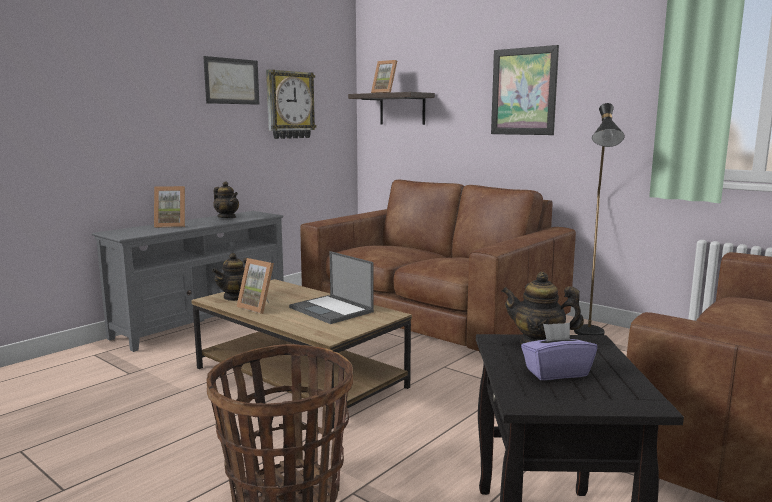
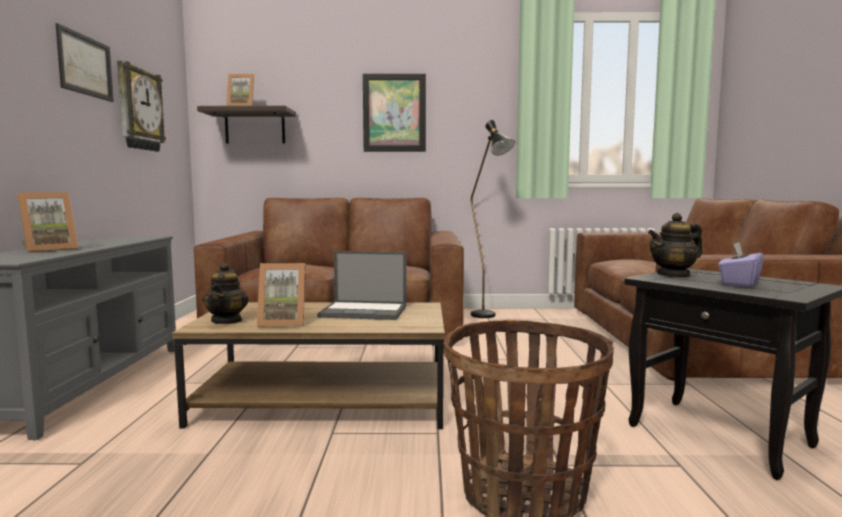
camera: 40 degrees left, 5 degrees down
teapot [213,181,239,218] -> none

